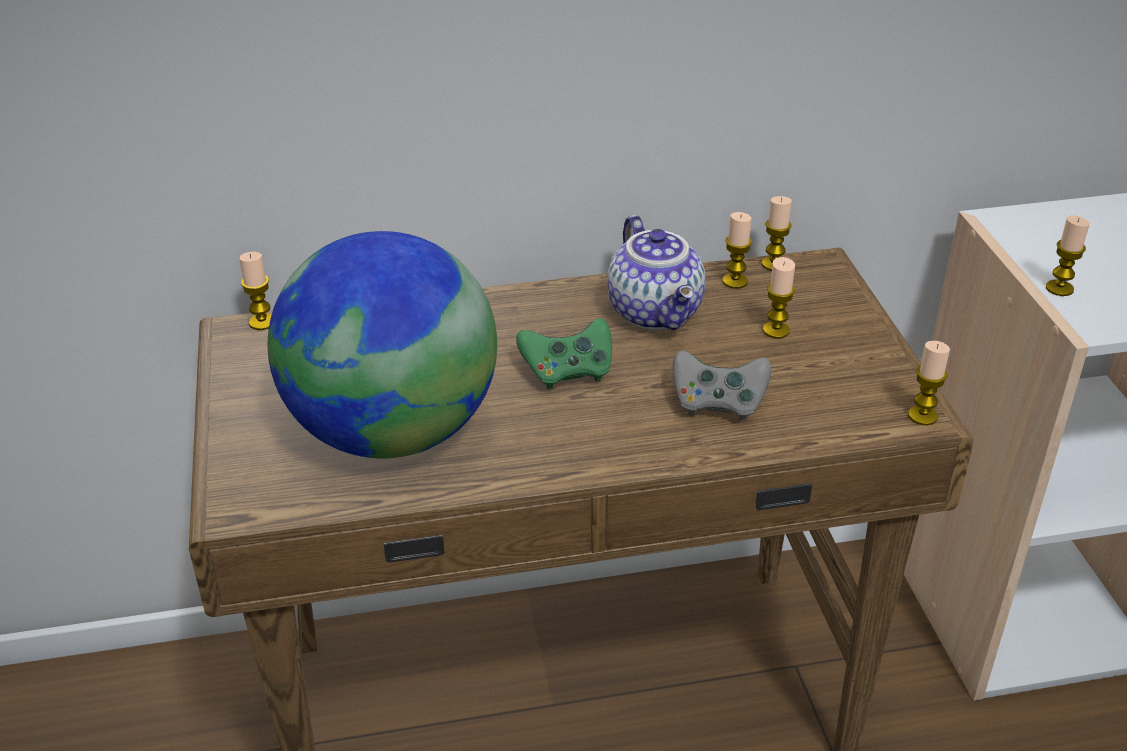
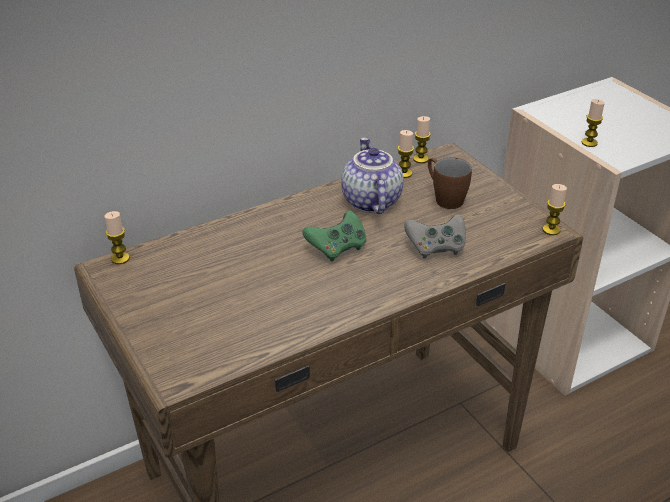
camera: 20 degrees left, 0 degrees up
globe [268,231,497,458] -> none
teapot [607,215,706,330] -> teapot turned 150 degrees counterclockwise [341,137,404,214]
candle [763,257,795,339] -> brown mug [428,157,472,209]

